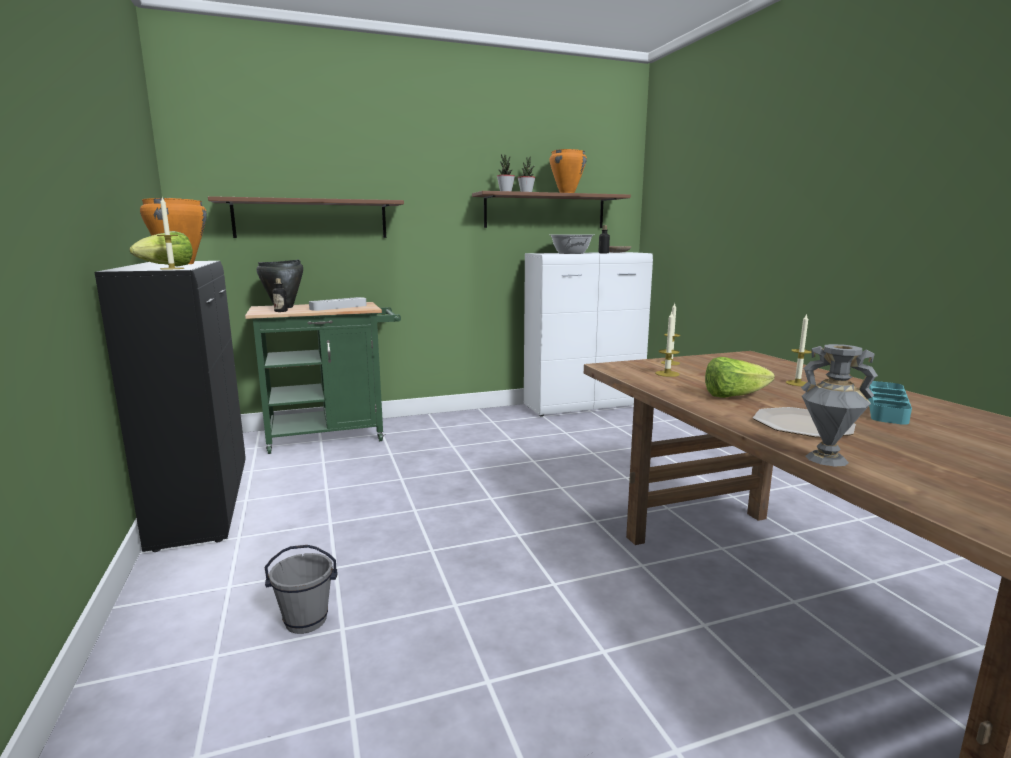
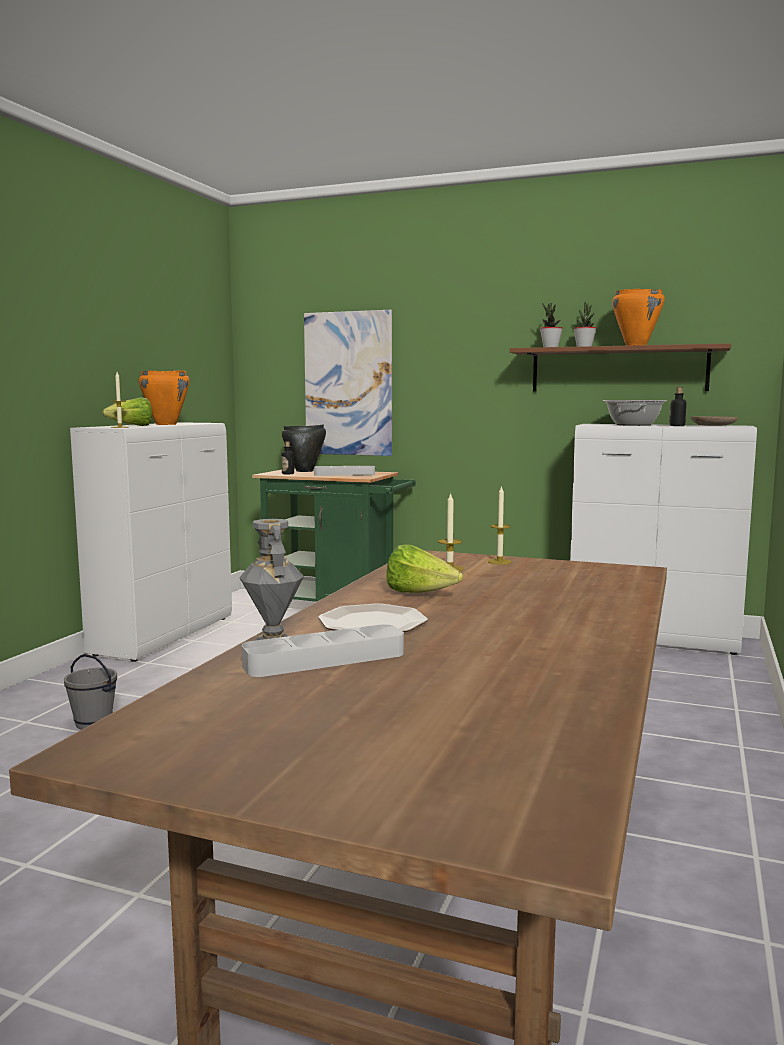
camera: 40 degrees right, 5 degrees down
black cabinet [95,261,245,552] -> white cabinet [70,422,232,662]
brown shelf [208,196,404,238] -> picture [304,310,392,456]
candle [786,313,812,386] -> none
turquoise tray [868,381,912,425] -> none
none -> grey tray [242,624,404,677]

